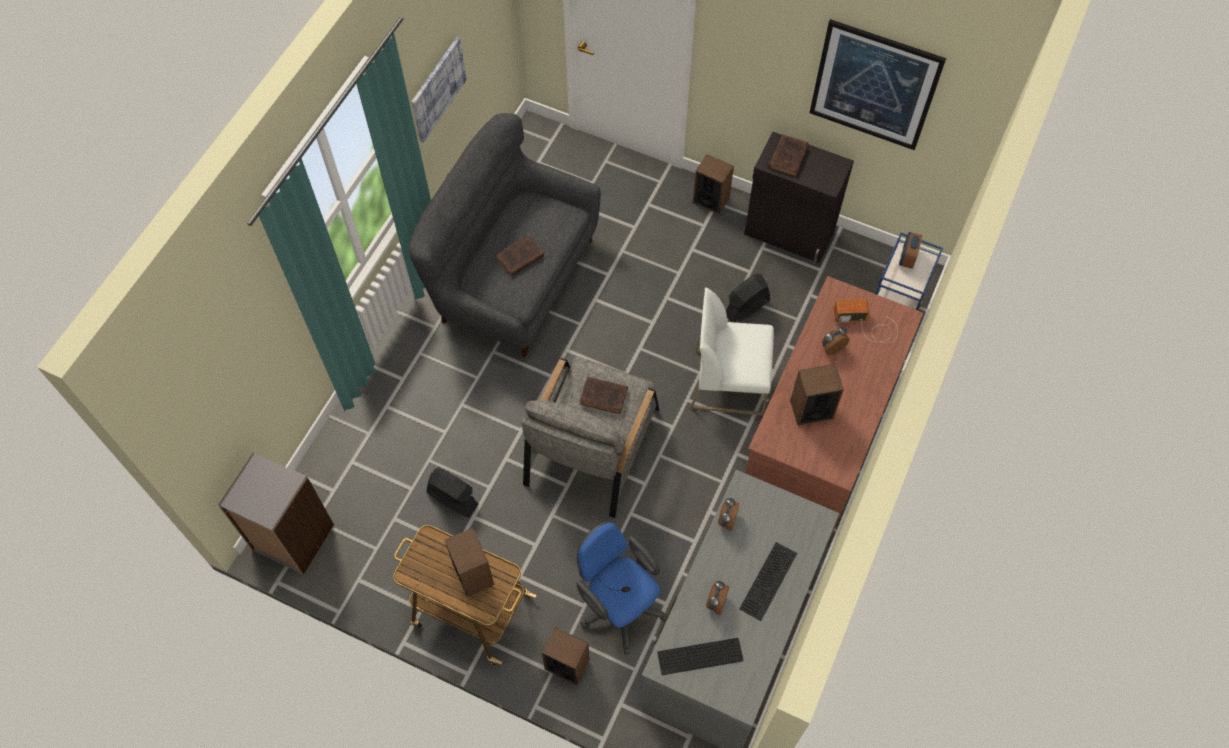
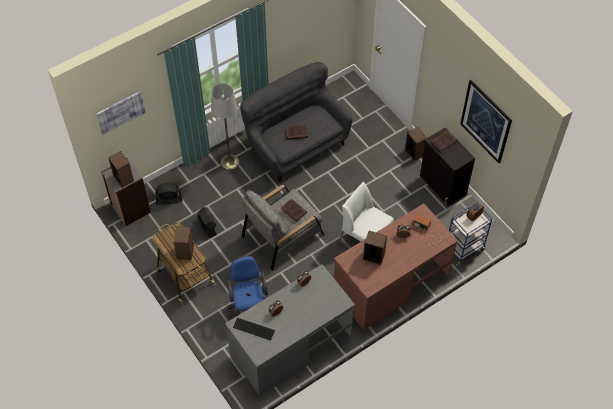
camera: 30 degrees right, 5 degrees down
picture [411,37,467,143] -> picture moved to [96,91,146,135]
speaker [542,627,590,685] -> speaker moved to [108,151,134,188]
black fan [726,273,770,323] -> black fan moved to [155,183,182,205]
keyboard [739,542,797,621] -> none
none -> grey floor lamp [211,83,239,170]

